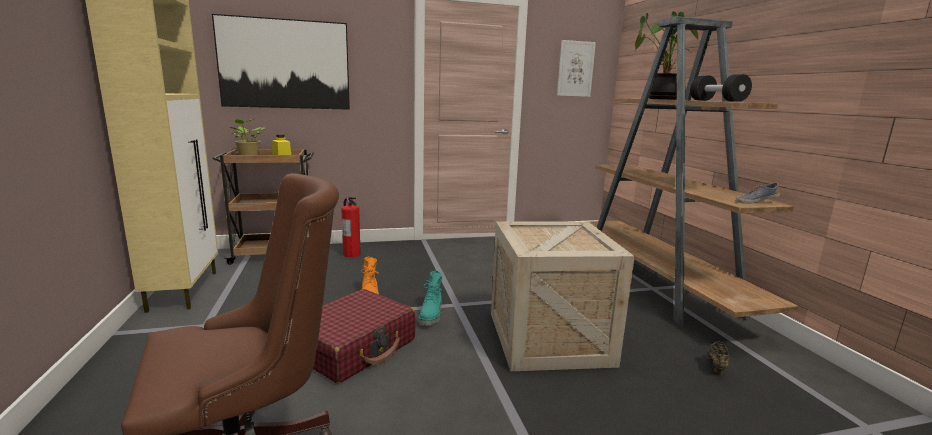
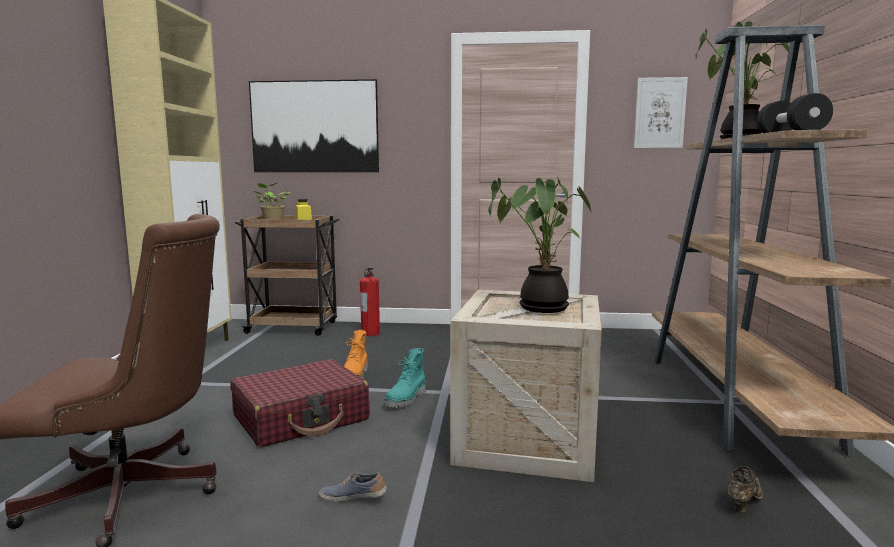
camera: 20 degrees right, 5 degrees down
shoe [735,182,780,204] -> shoe moved to [319,472,387,503]
none -> potted plant [488,178,592,313]

